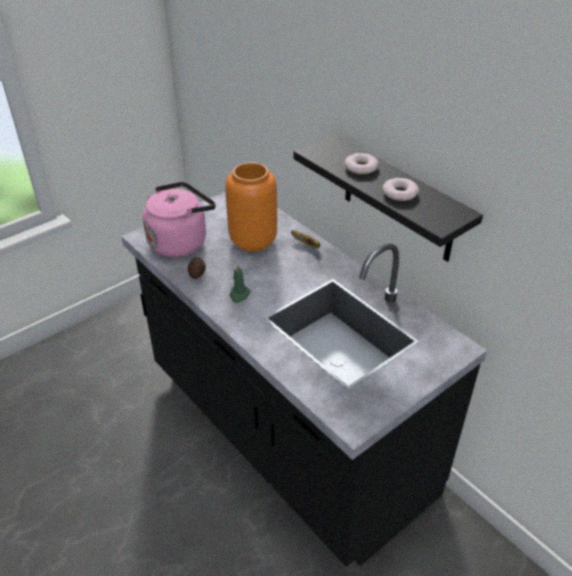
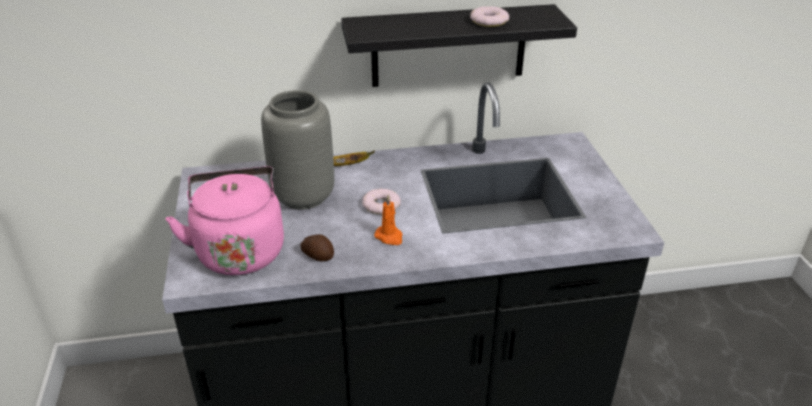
camera: 60 degrees left, 5 degrees down
orange vase [226,162,277,252] -> grey vase [261,90,334,210]
green candle [229,264,251,303] -> orange candle [374,195,402,245]
donut [344,153,379,174] -> donut moved to [362,189,401,214]

